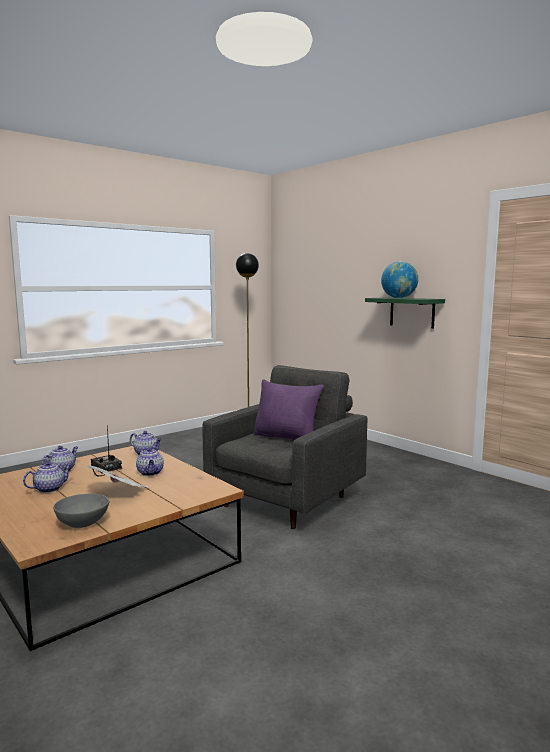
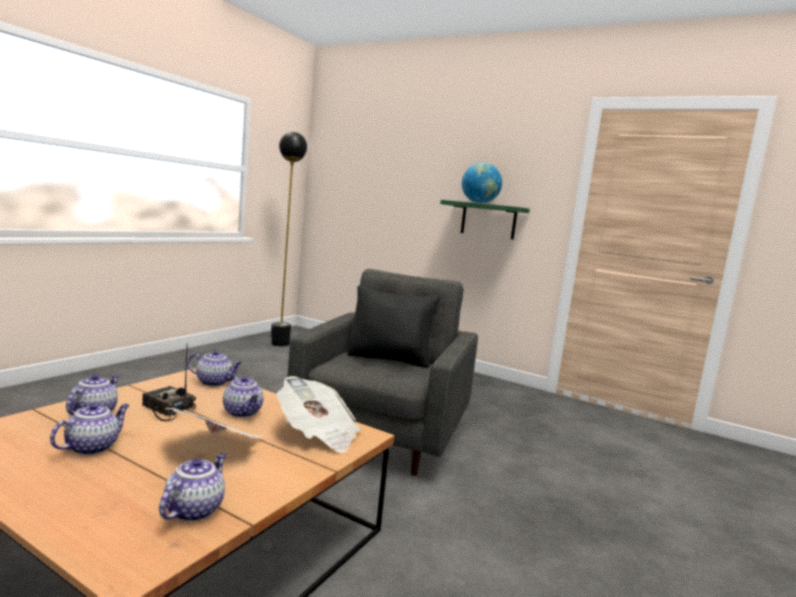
camera: 20 degrees left, 0 degrees up
grey bowl [53,494,109,528] -> teapot [159,453,226,522]
purple pillow [253,379,324,440] -> black pillow [347,286,440,368]
none -> newspaper [277,376,361,453]

